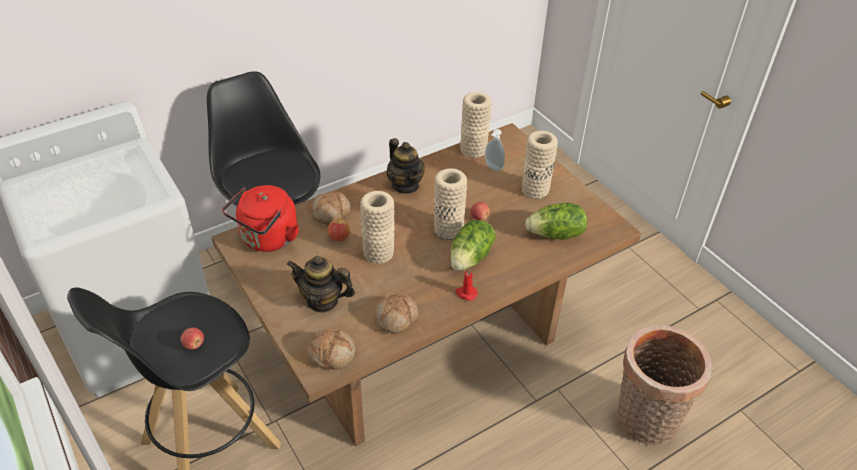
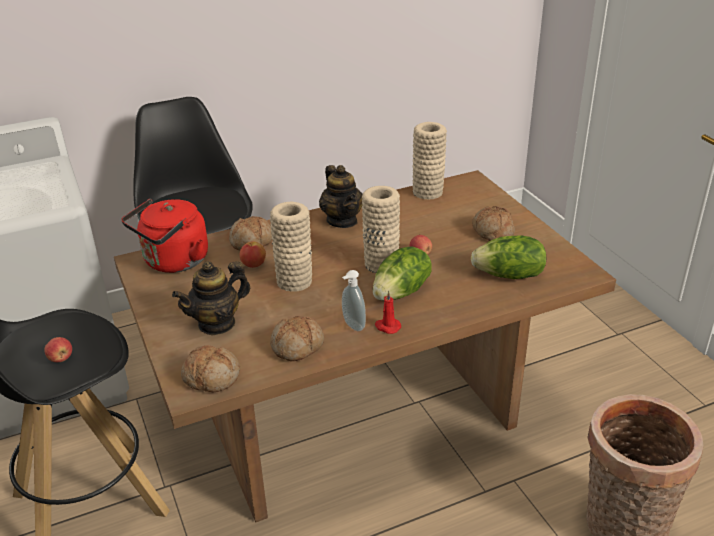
camera: 10 degrees right, 10 degrees down
teapot [287,256,355,313] -> teapot turned 60 degrees counterclockwise [172,261,250,336]
soap dispenser [485,129,505,171] -> soap dispenser moved to [342,270,366,331]
beige vase [522,131,558,199] -> bread [472,206,515,241]

